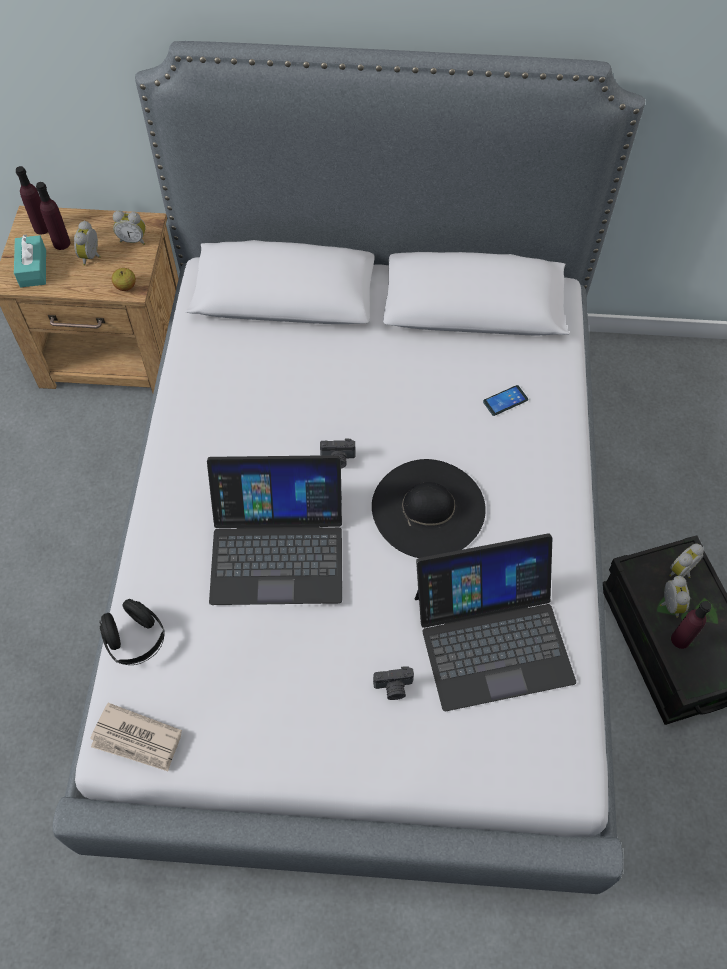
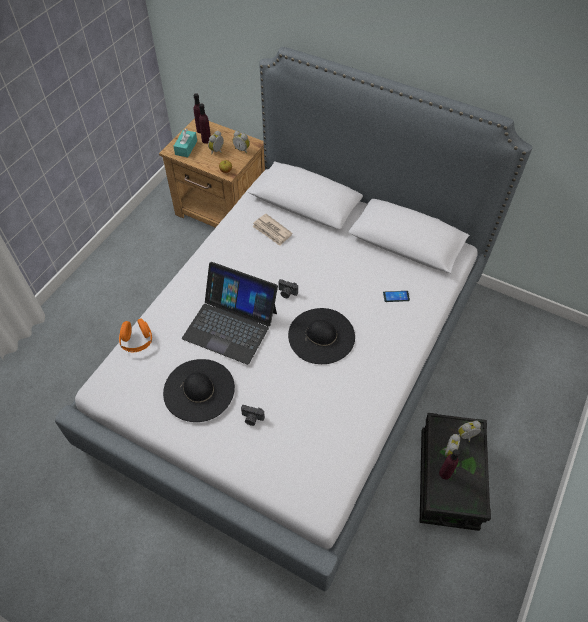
camera: 25 degrees right, 5 degrees down
newspaper [90,703,182,771] -> newspaper moved to [252,214,292,246]
black headphones [100,599,165,665] -> orange headphones [119,319,152,352]
laptop [415,533,576,711] -> none
none -> black hat [163,359,235,422]

